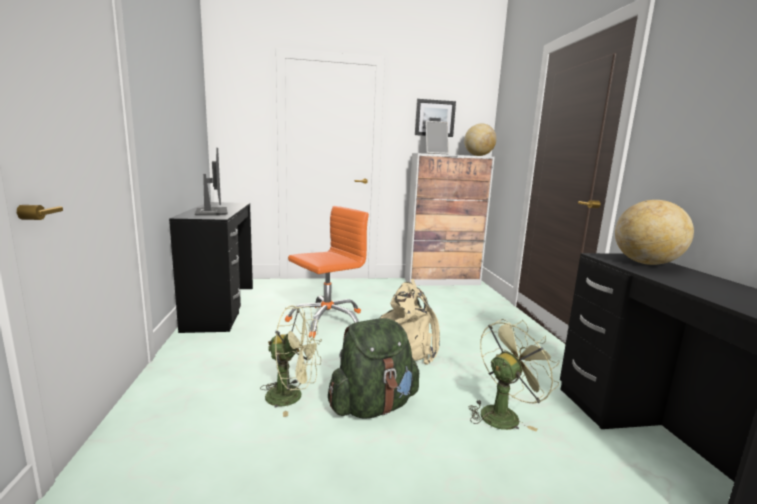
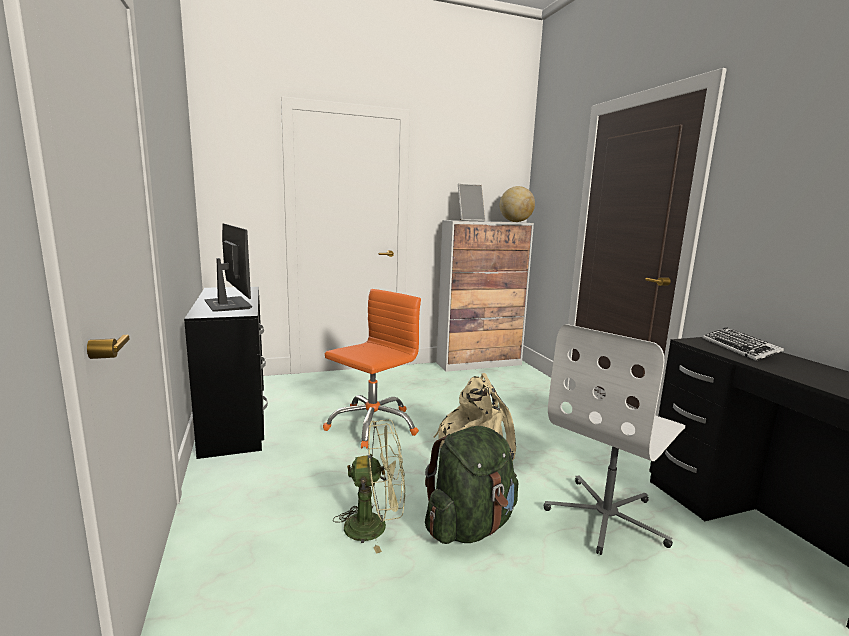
camera: 10 degrees left, 0 degrees up
picture [415,99,456,137] -> none
green fan [469,319,560,432] -> white office chair [544,324,686,555]
globe [615,200,694,265] -> keyboard [703,327,784,361]

